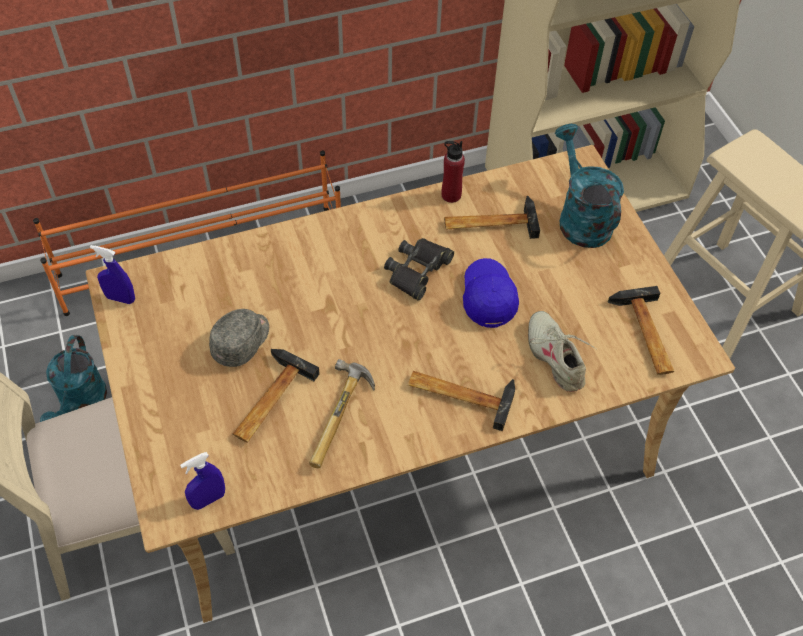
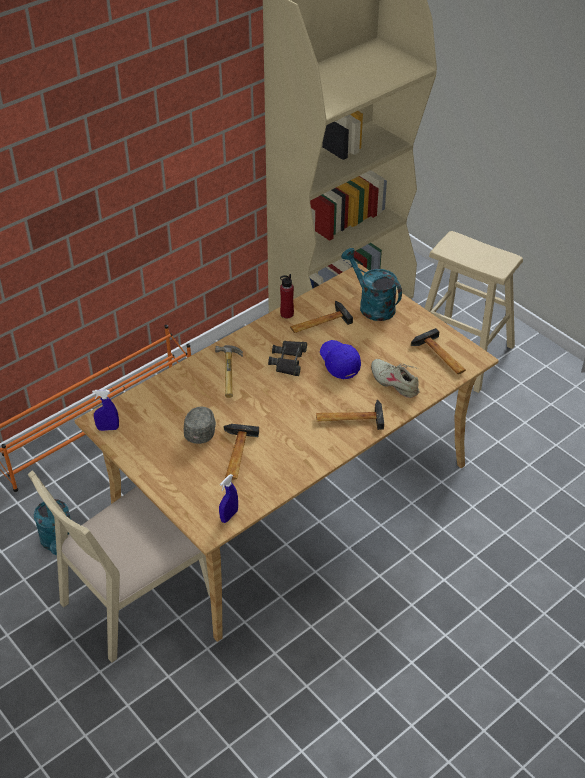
camera: 20 degrees left, 10 degrees down
hammer [309,359,375,468] -> hammer moved to [215,345,243,398]

